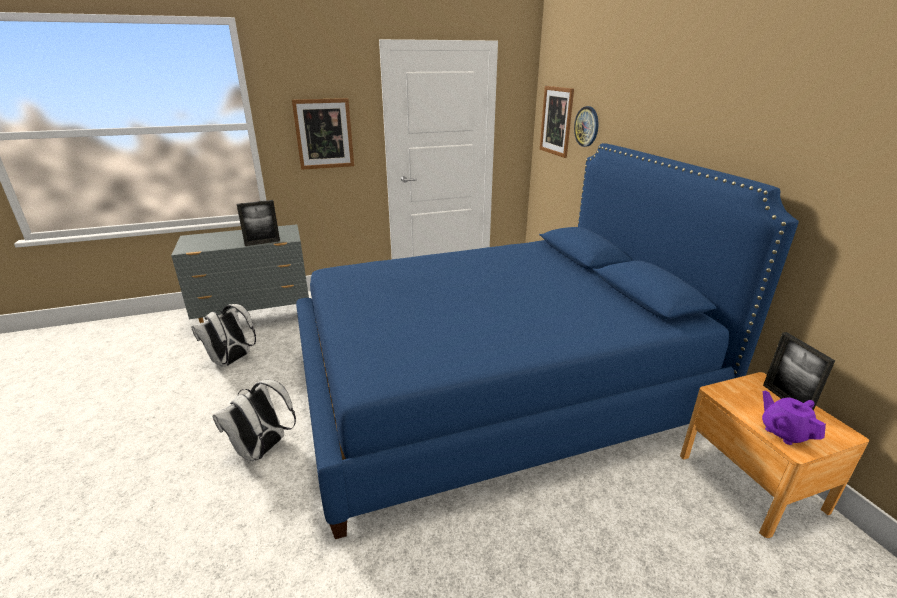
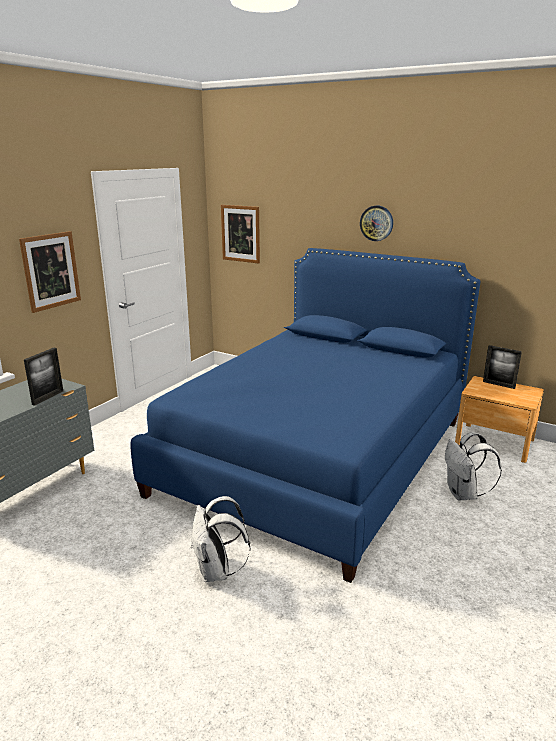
camera: 40 degrees left, 5 degrees down
white backpack [191,304,256,367] -> white backpack moved to [445,432,502,501]
wall clock [574,106,599,147] -> wall clock moved to [360,205,393,241]
purple teapot [762,391,826,445] -> none

